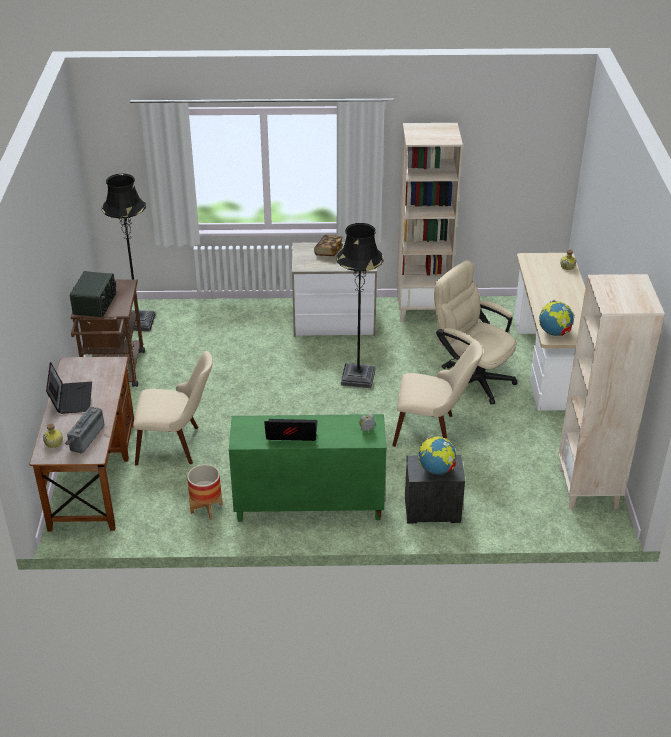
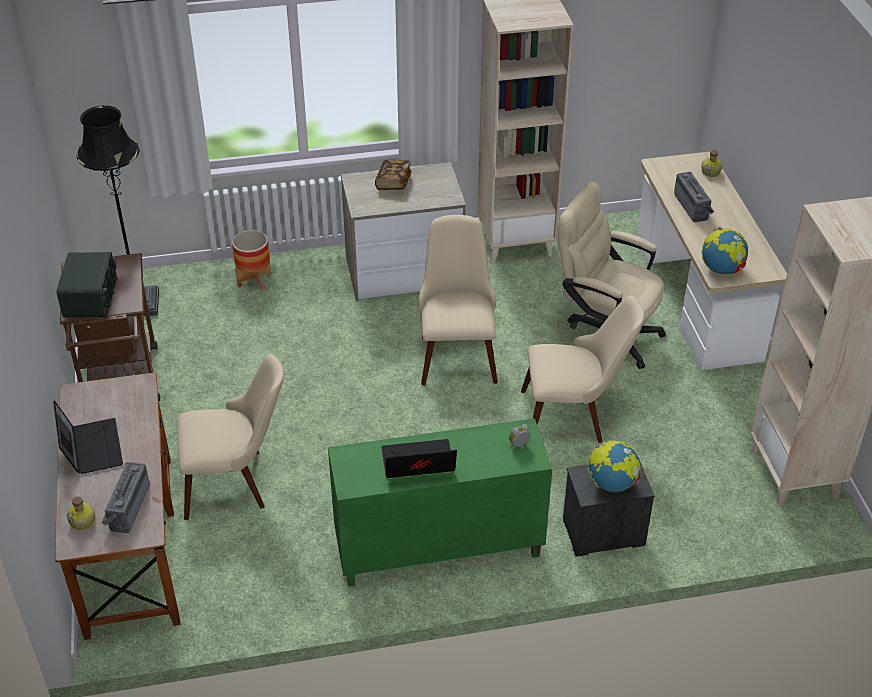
camera: 10 degrees left, 5 degrees up
planter [187,464,223,520] -> planter moved to [232,230,271,291]
black floor lamp [337,223,384,388] -> beige chair [418,215,498,385]
none -> radio [674,172,714,222]

